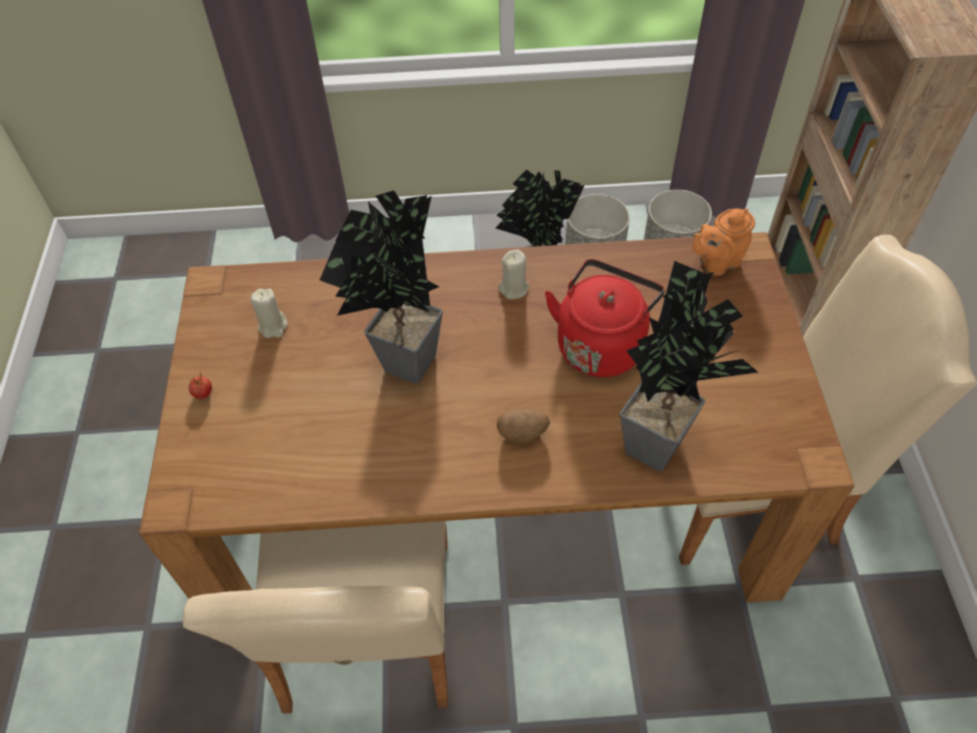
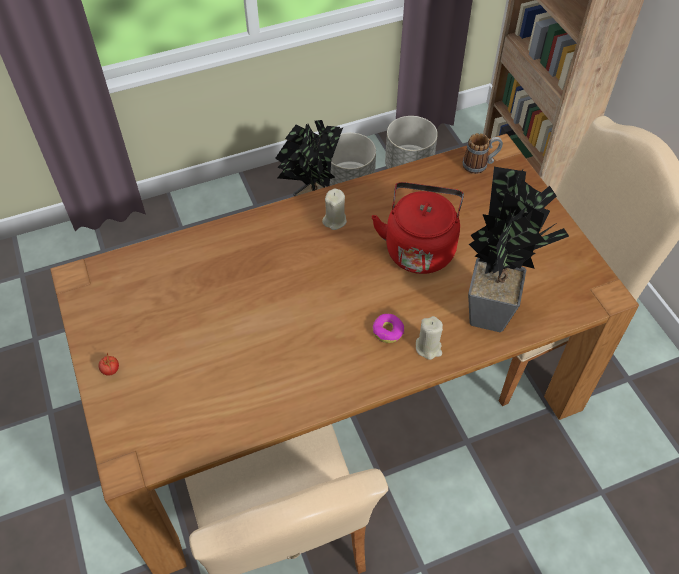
camera: 20 degrees left, 0 degrees up
beige candle [251,289,288,338] -> beige candle moved to [416,316,443,360]
potted plant [320,190,443,384] -> none
potato [497,409,550,443] -> donut [373,314,404,343]
orange teapot [692,208,755,276] -> mug [462,133,503,174]

